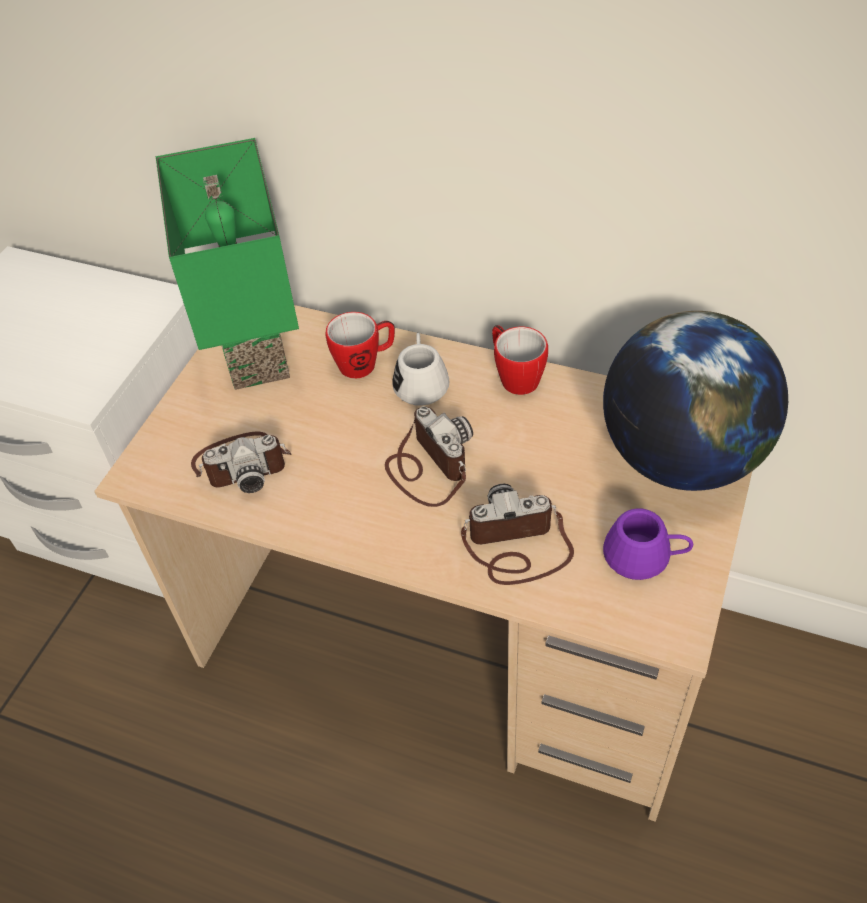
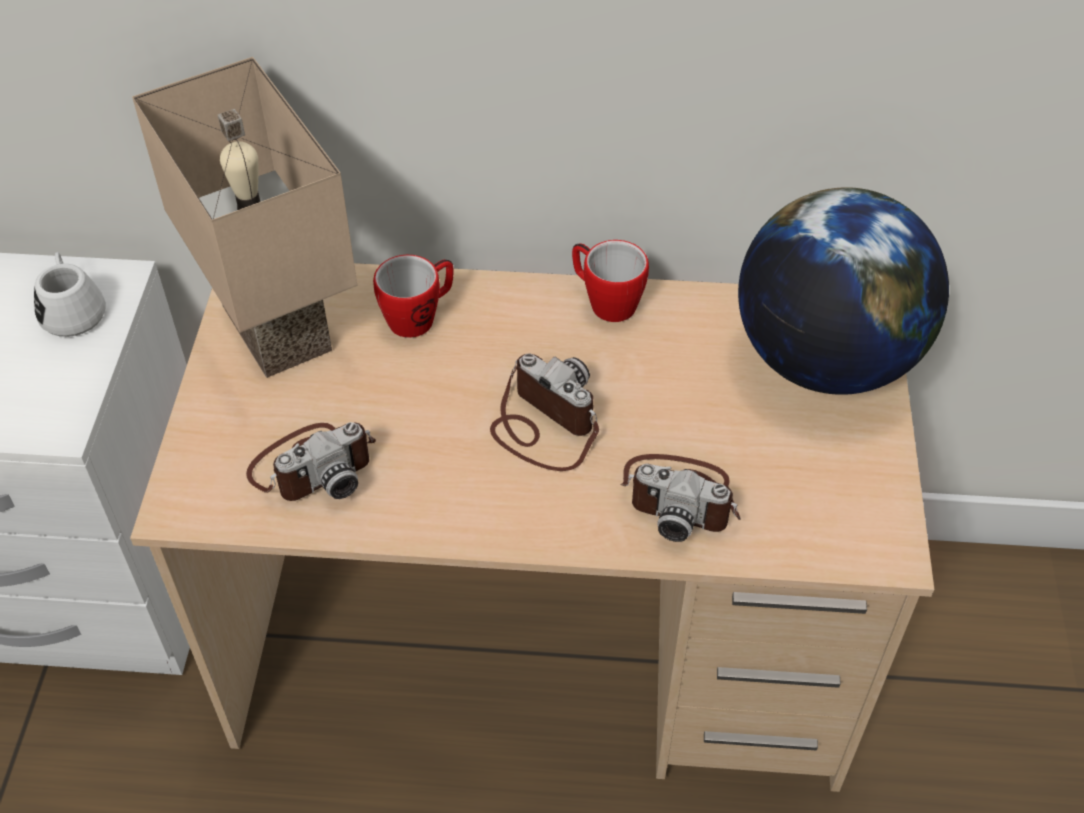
camera: 20 degrees left, 0 degrees up
green table lamp [156,138,299,390] -> beige table lamp [132,57,357,378]
white mug [392,333,450,406] -> white mug moved to [34,252,106,337]
camera [461,484,574,585] -> camera turned 135 degrees counterclockwise [620,454,741,542]
purple mug [603,508,693,580] -> none

